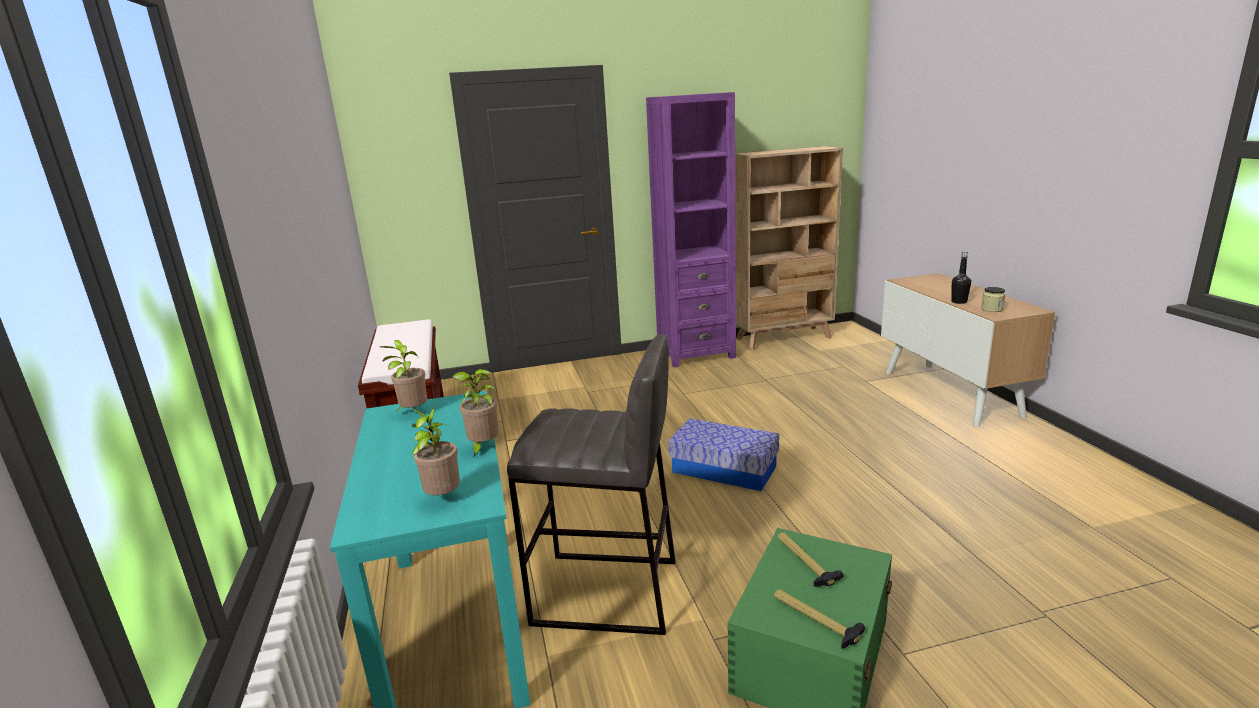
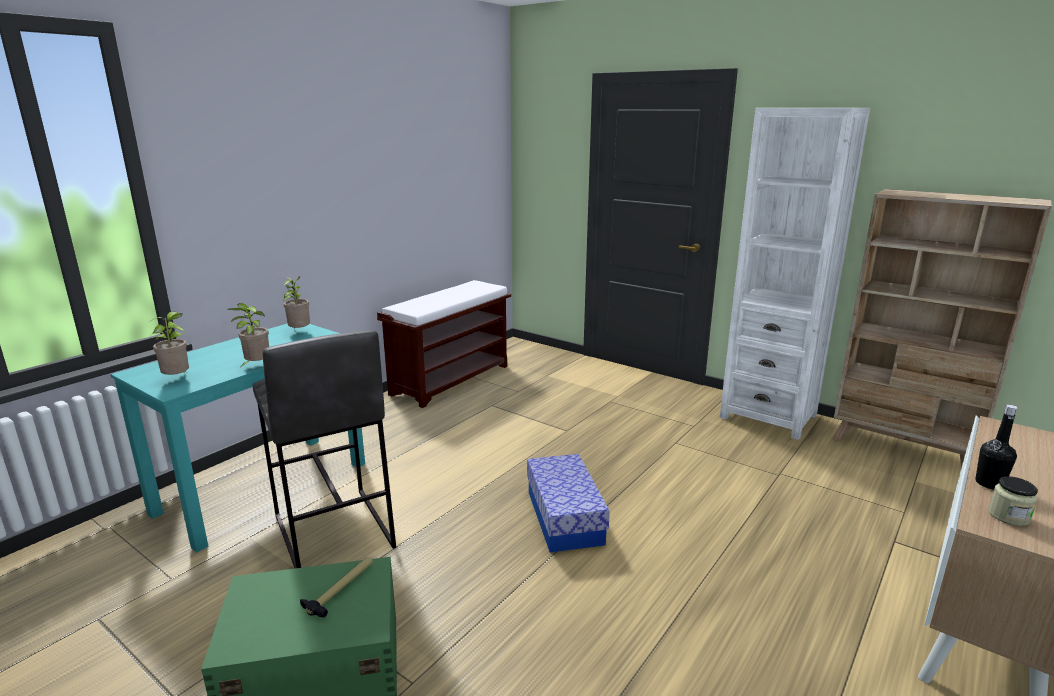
camera: 50 degrees right, 0 degrees up
purple bookcase [646,92,736,367] -> white bookcase [720,108,870,440]
hammer [774,589,865,649] -> none

